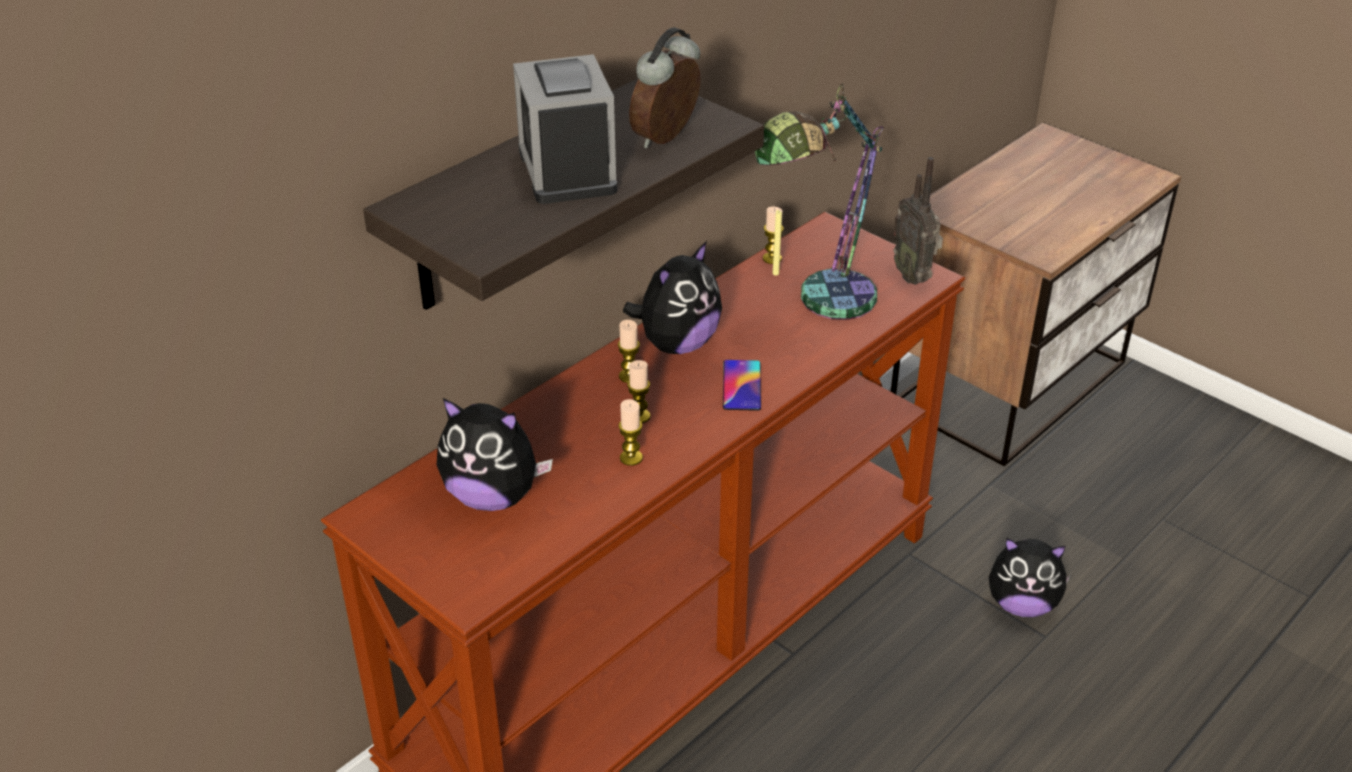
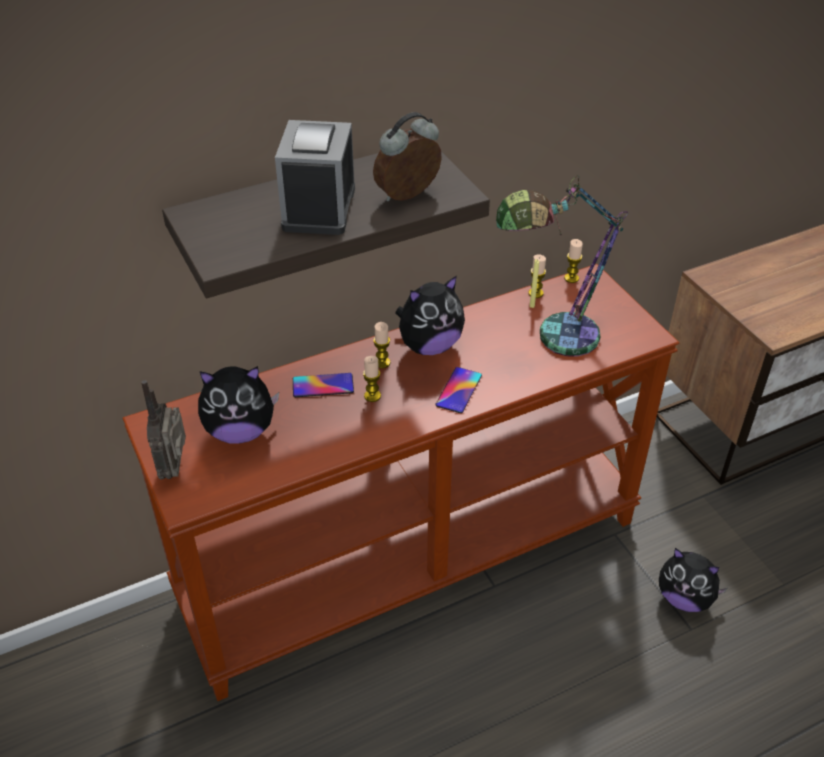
camera: 20 degrees right, 5 degrees up
plush toy [437,398,553,511] -> plush toy turned 45 degrees counterclockwise [198,366,279,444]
candle [619,399,643,466] -> candle moved to [564,239,583,283]
radio [894,157,943,285] -> radio moved to [141,380,186,480]
none -> phone [293,373,354,397]

